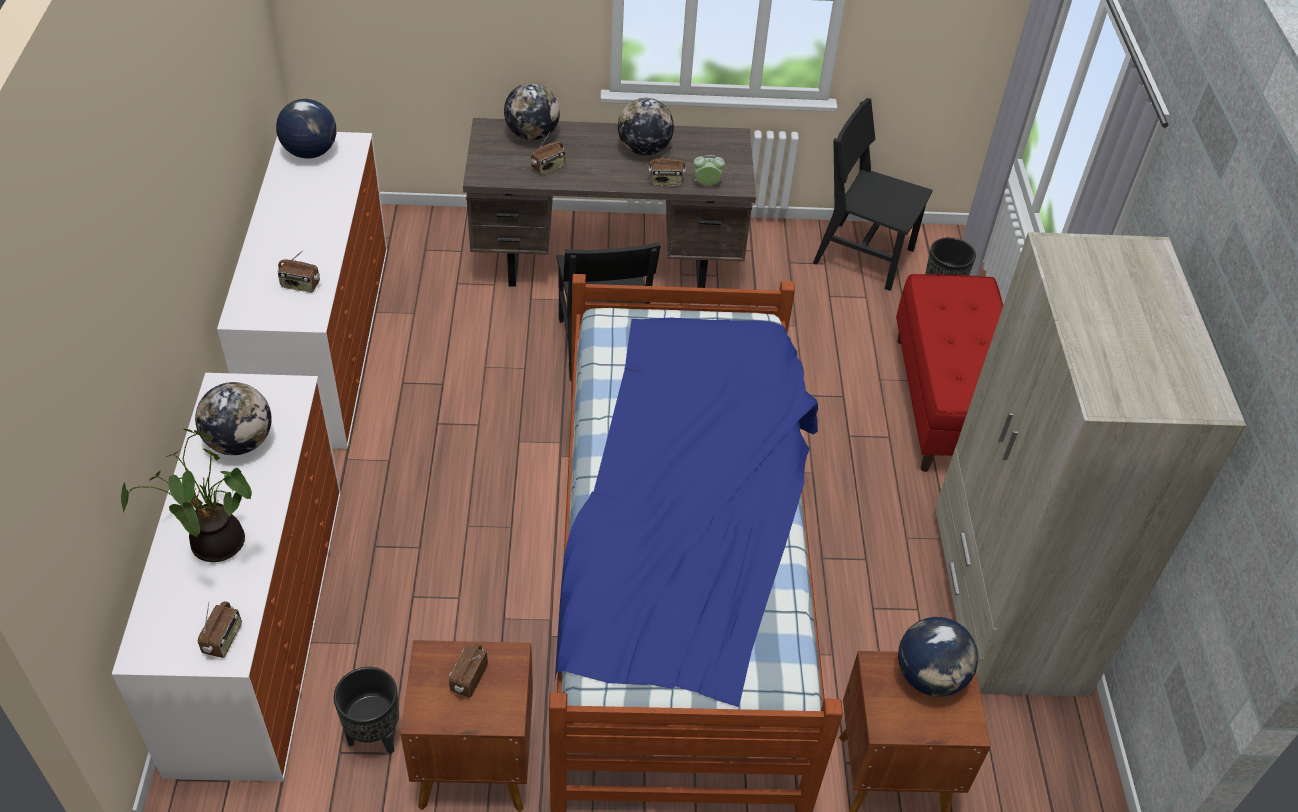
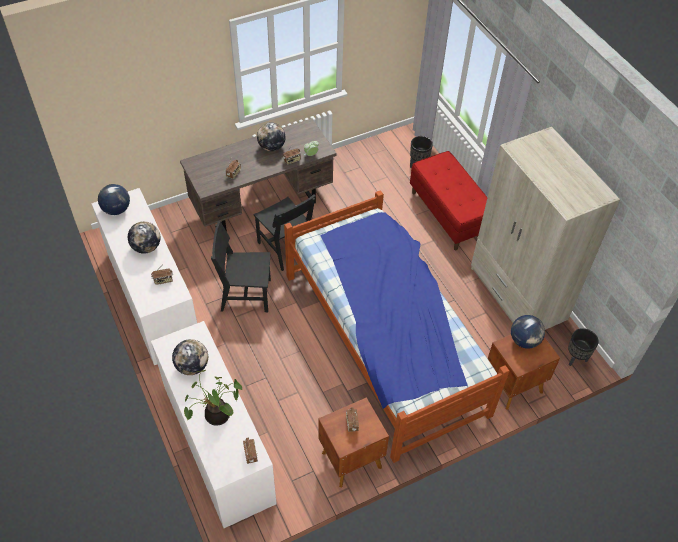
camera: 25 degrees left, 5 degrees up
black planter [334,667,399,755] -> black planter moved to [568,328,599,366]
globe [504,83,560,140] -> globe moved to [128,221,160,254]
black chair [813,98,933,291] -> black chair moved to [211,221,271,312]

